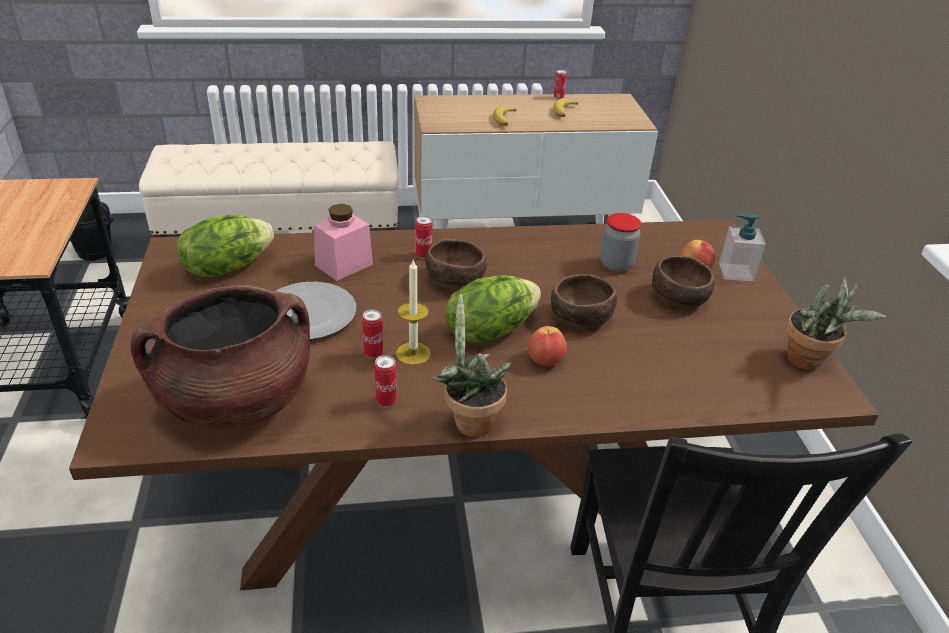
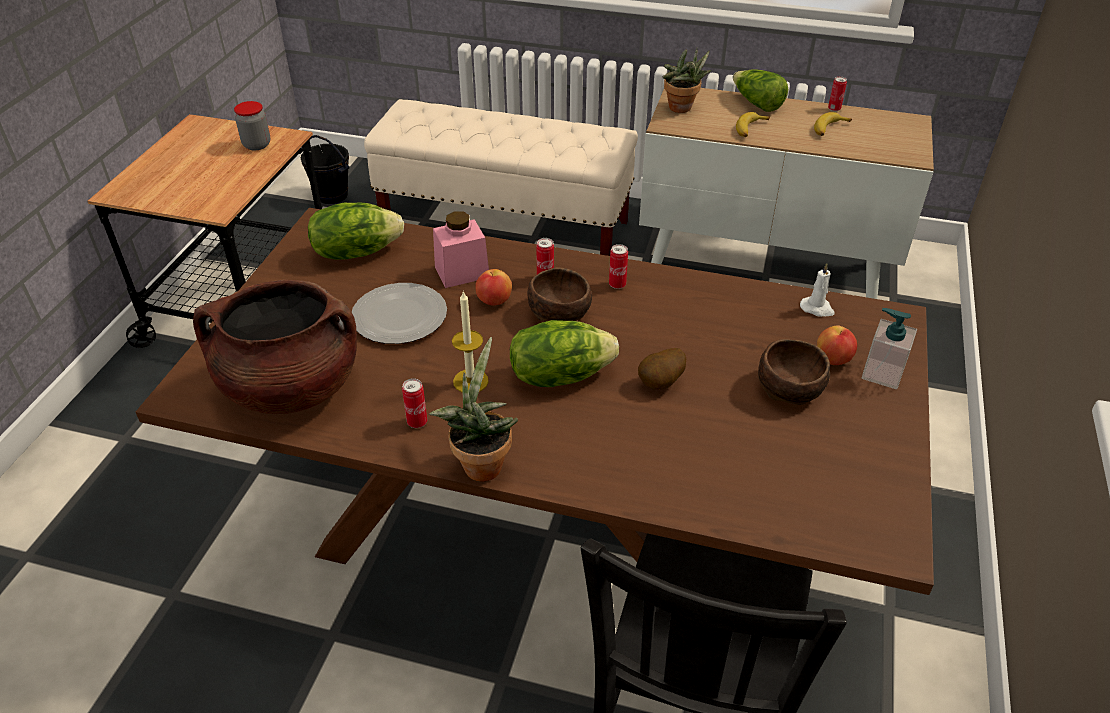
camera: 25 degrees right, 5 degrees up
can [362,309,383,358] -> can moved to [609,244,628,289]
apple [528,326,567,366] -> apple moved to [475,269,512,306]
brown bowl [551,274,617,331] -> potato [638,348,686,390]
jar [600,213,641,272] -> jar moved to [234,101,270,150]
potted plant [786,277,886,370] -> potted plant moved to [663,48,711,113]
none -> lettuce [733,69,788,112]
none -> white candle [800,263,835,317]

